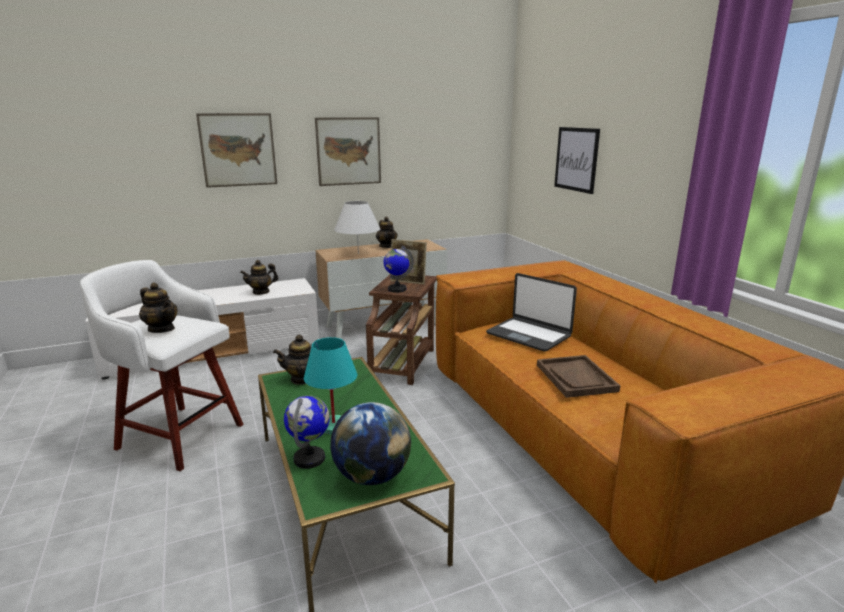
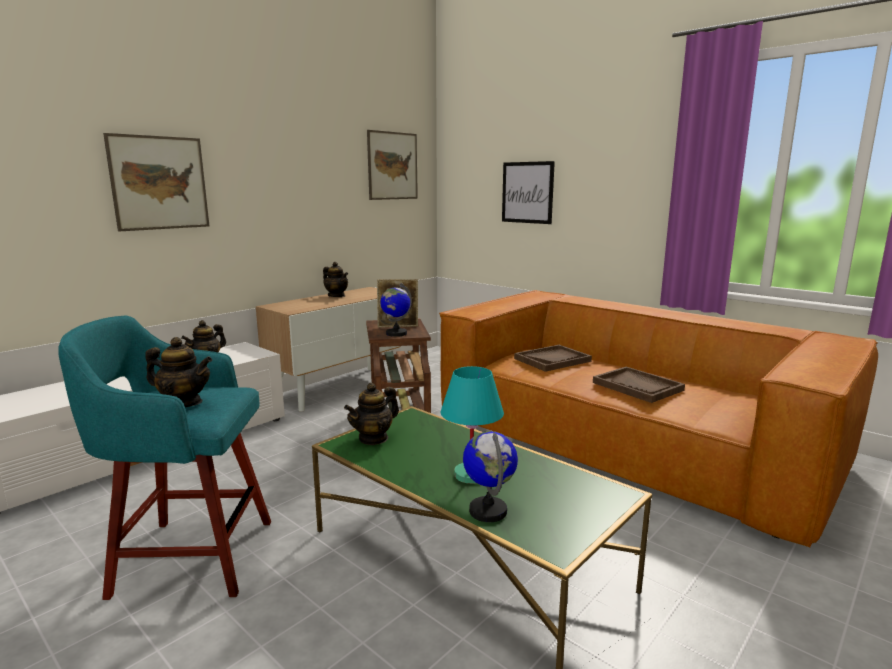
camera: 25 degrees left, 5 degrees down
white stool [80,260,243,471] -> turquoise stool [58,316,271,600]
picture [315,117,381,186] -> picture moved to [367,130,418,200]
globe [330,402,411,485] -> none
white table lamp [334,201,380,254] -> none
laptop [486,273,577,351] -> brown tray [514,345,592,372]

